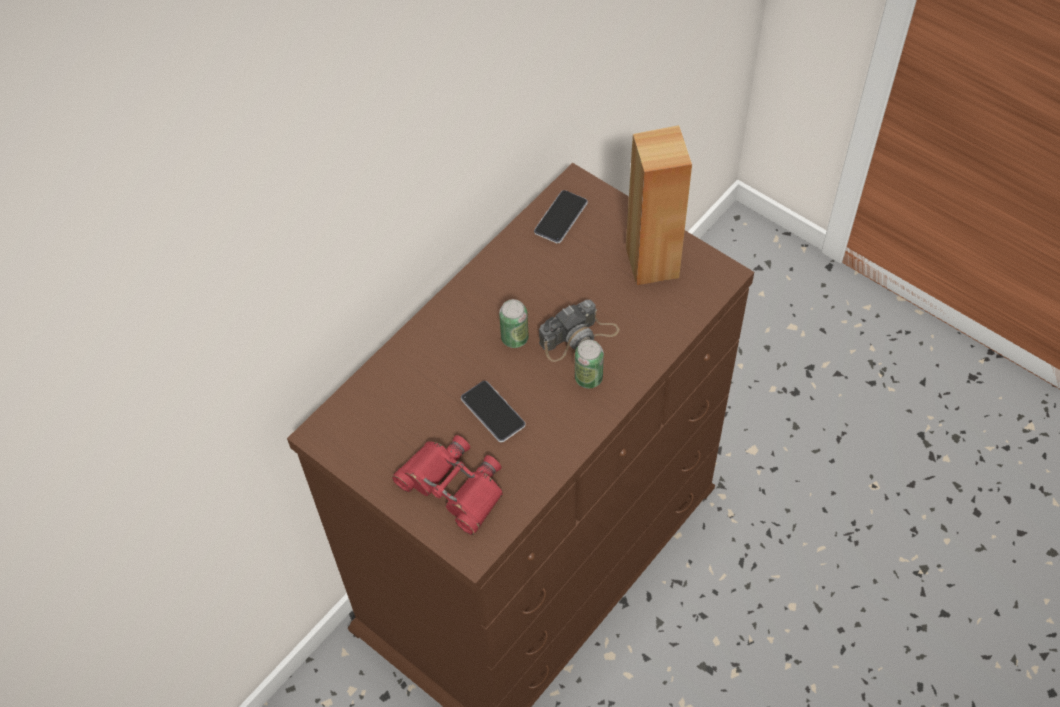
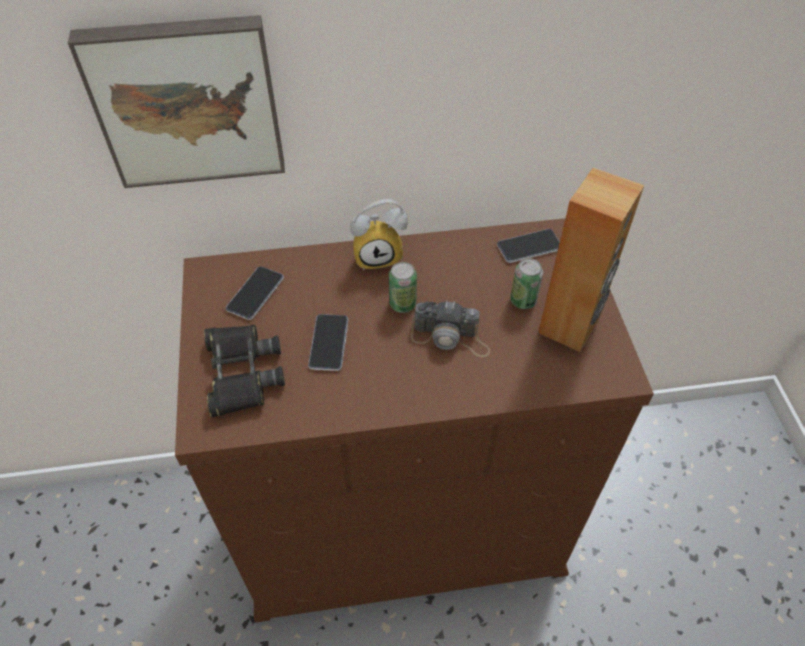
camera: 40 degrees right, 5 degrees down
red binoculars [392,435,503,535] -> black binoculars [204,325,285,417]
can [575,340,604,389] -> can moved to [510,258,543,309]
none -> picture [68,15,285,188]
none -> phone [226,266,284,320]
none -> alarm clock [350,199,408,270]

